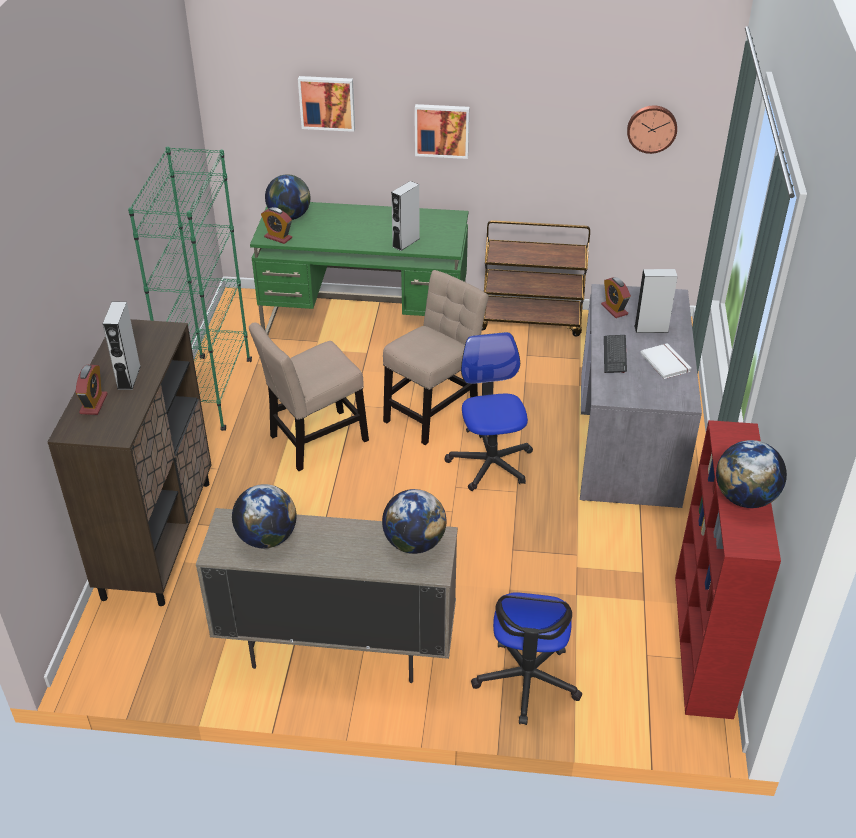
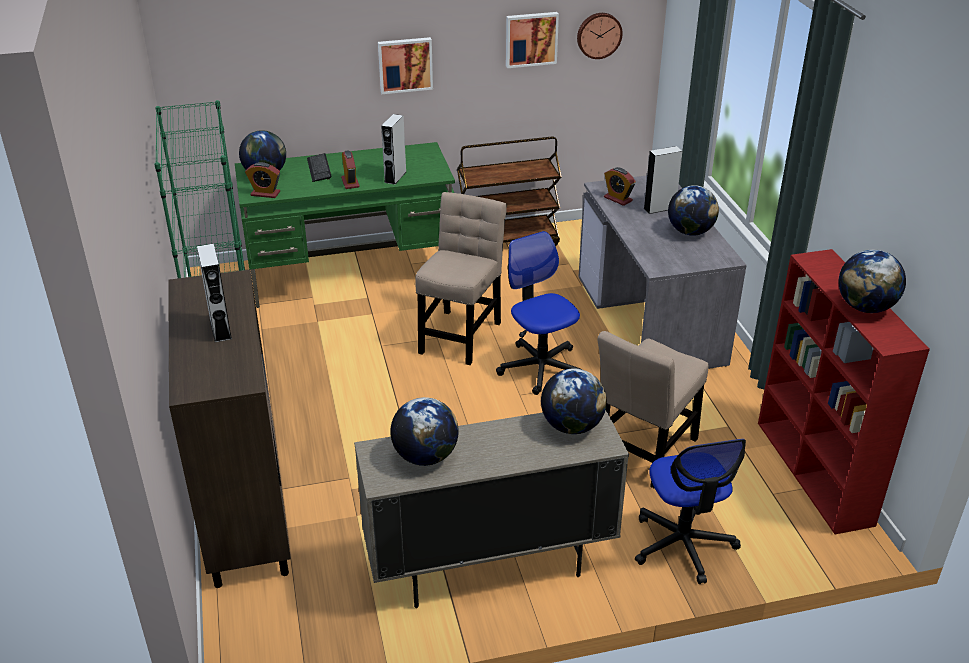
camera: 20 degrees left, 5 degrees down
alarm clock [76,365,108,415] -> alarm clock moved to [341,150,360,189]
beige chair [249,323,369,471] -> beige chair moved to [598,331,709,489]
picture [298,76,355,132] -> picture moved to [506,12,559,68]
keyboard [604,335,627,373] -> keyboard moved to [307,153,332,182]
white book [640,343,691,379] -> globe [668,185,719,236]

